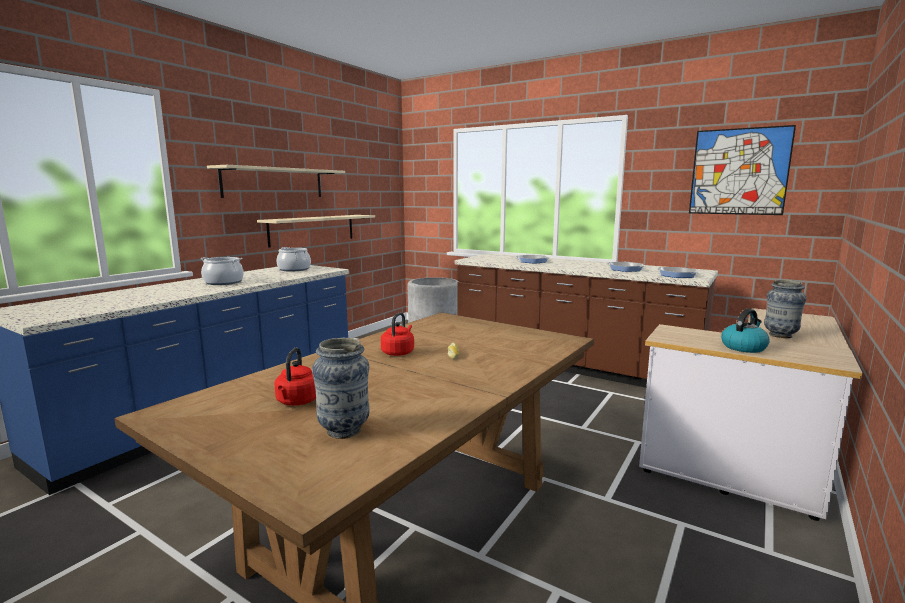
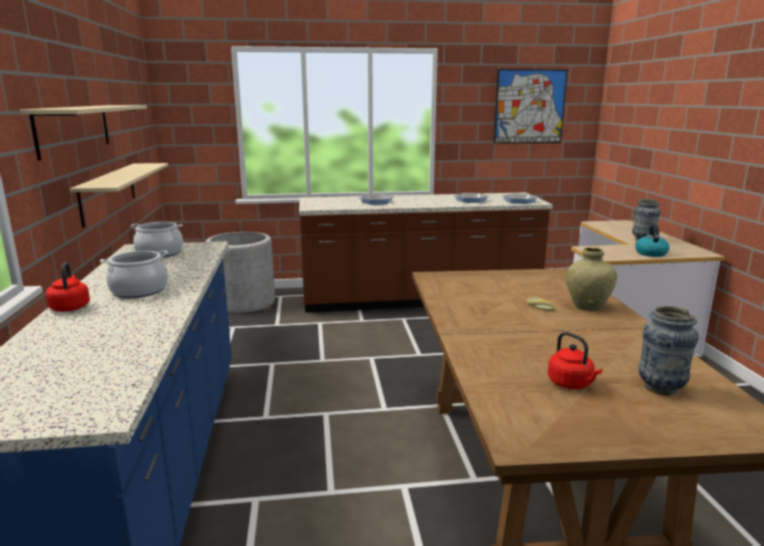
camera: 40 degrees left, 5 degrees up
red kettle [381,312,414,356] -> red kettle moved to [46,262,90,312]
none -> beige vase [566,248,617,311]

